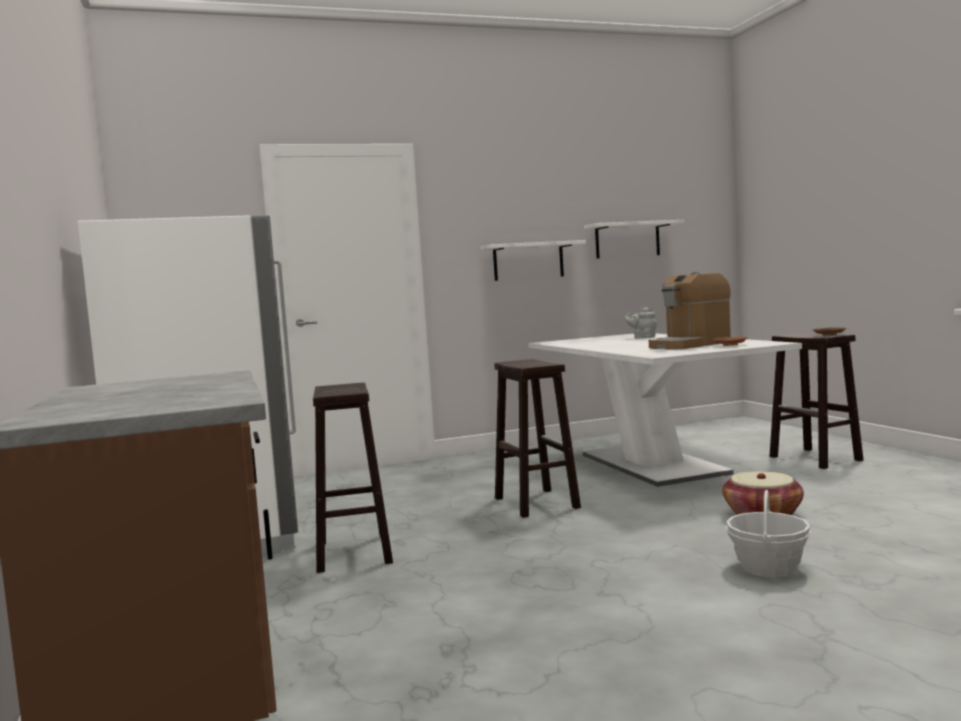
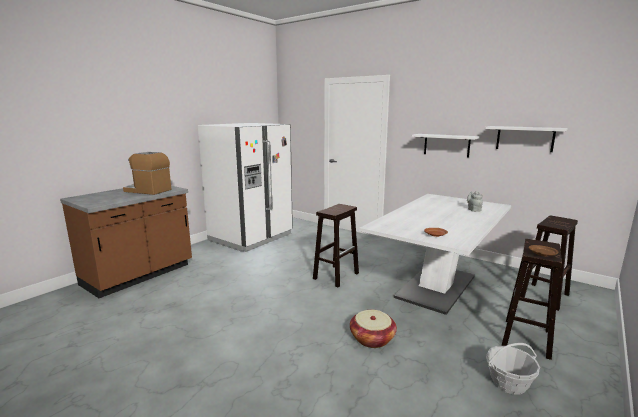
camera: 55 degrees right, 10 degrees up
brown stool [313,383,393,573] -> brown stool moved to [520,215,578,311]
coffee machine [649,272,731,350] -> coffee machine moved to [123,152,172,195]
basket [726,490,810,577] -> basket moved to [486,343,540,395]

